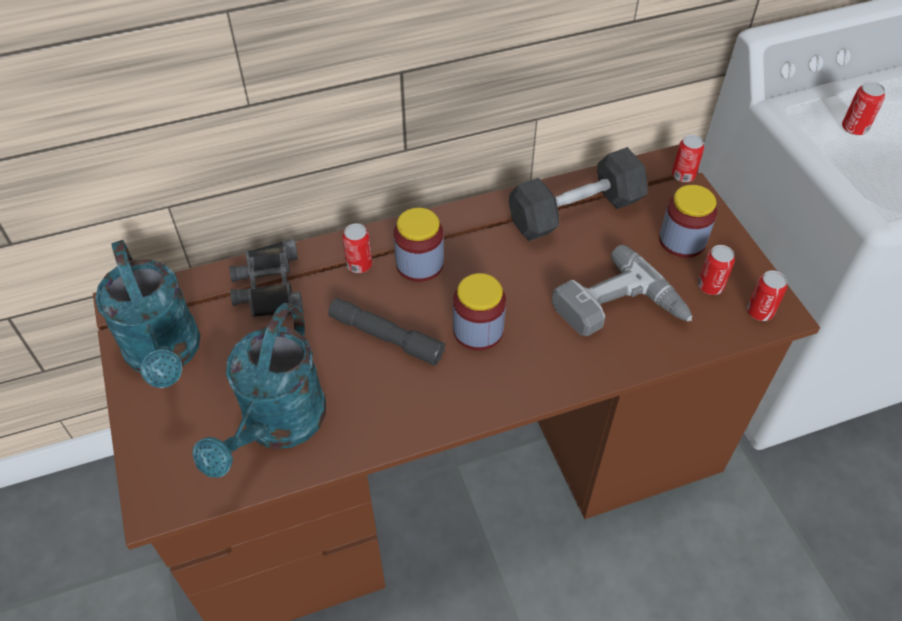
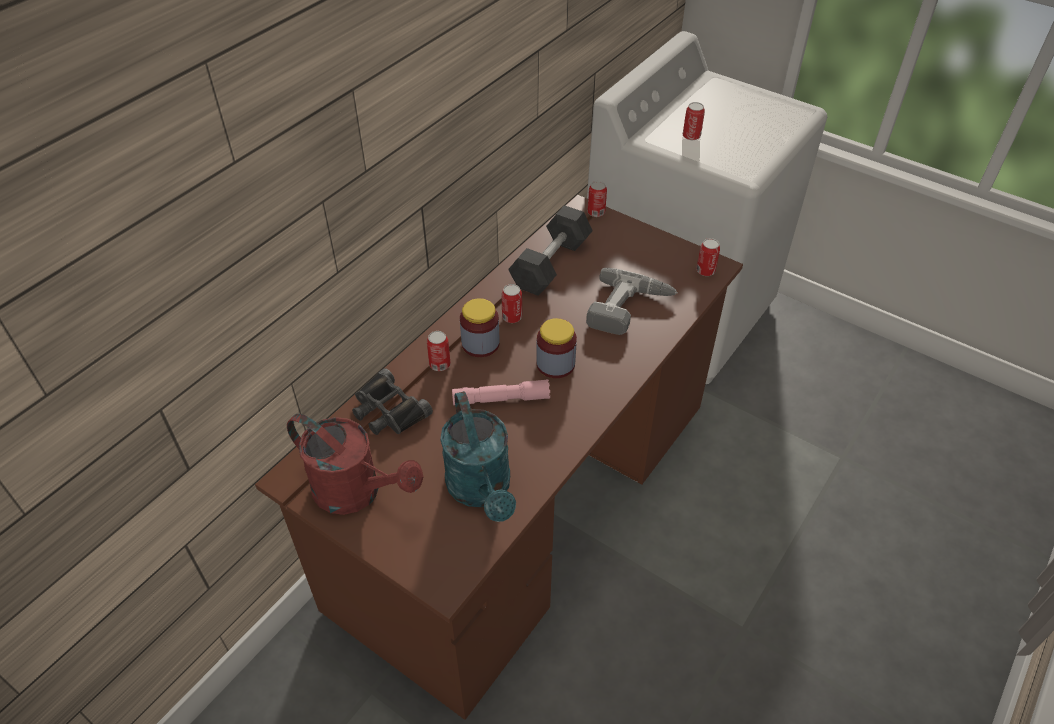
camera: 35 degrees left, 5 degrees down
turquoise watering can [95,240,200,388] -> red watering can [287,414,423,515]
grey flashlight [328,298,445,366] -> pink flashlight [452,379,550,405]
jar [659,185,717,258] -> none
can [697,245,735,295] -> can moved to [502,284,522,323]

